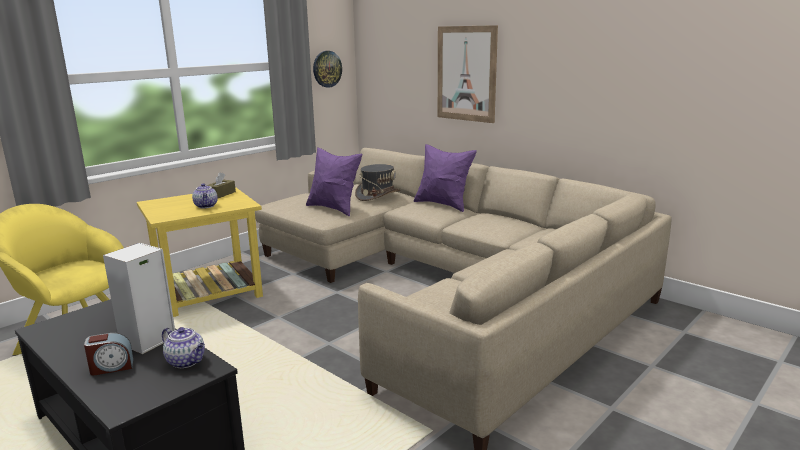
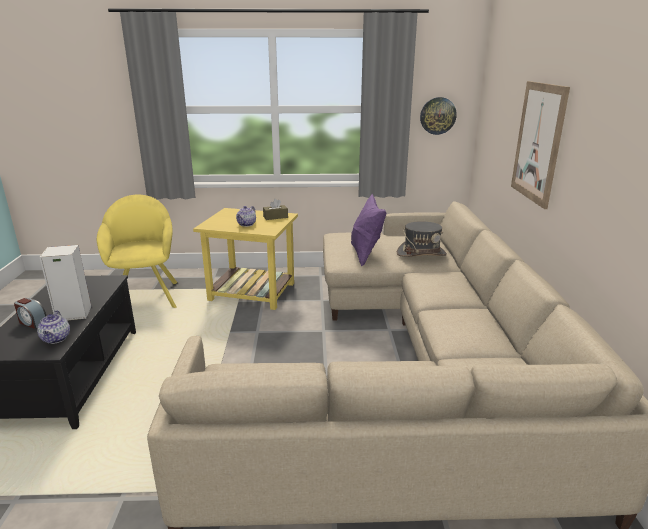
camera: 45 degrees right, 5 degrees up
purple pillow [414,144,477,212] -> none

